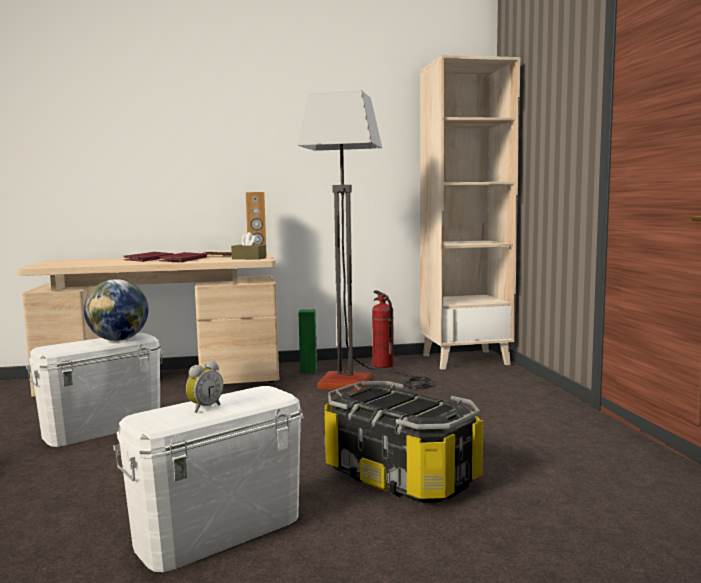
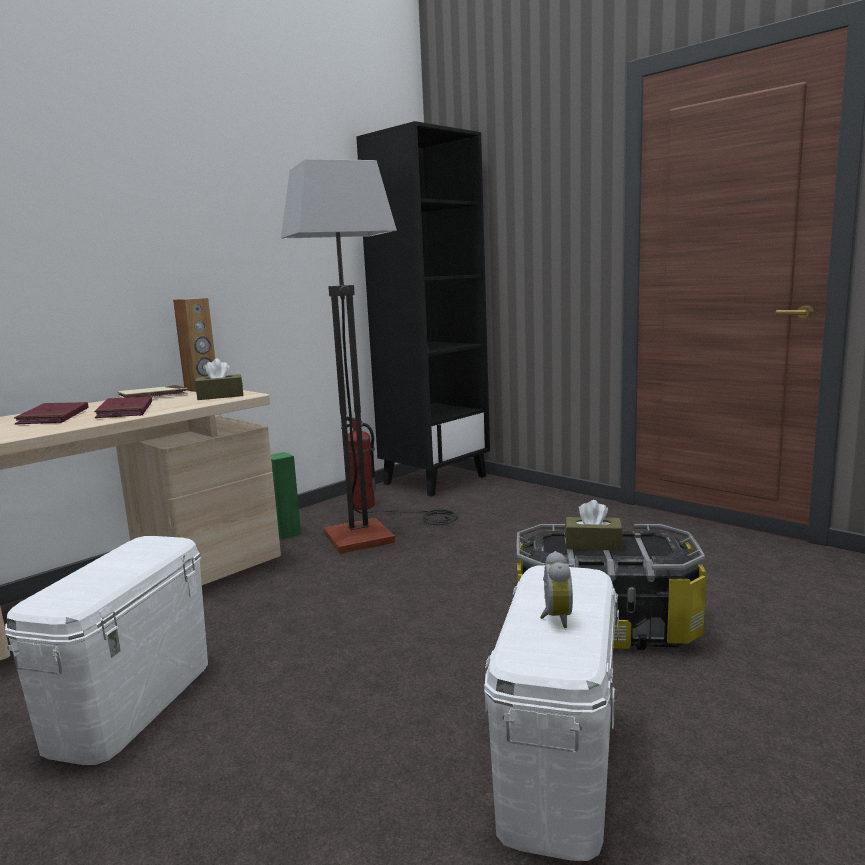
camera: 35 degrees left, 5 degrees up
globe [84,279,148,341] -> none
beige bookcase [420,55,521,370] -> black bookcase [356,121,490,497]
none -> brown tissue box [565,500,623,551]

